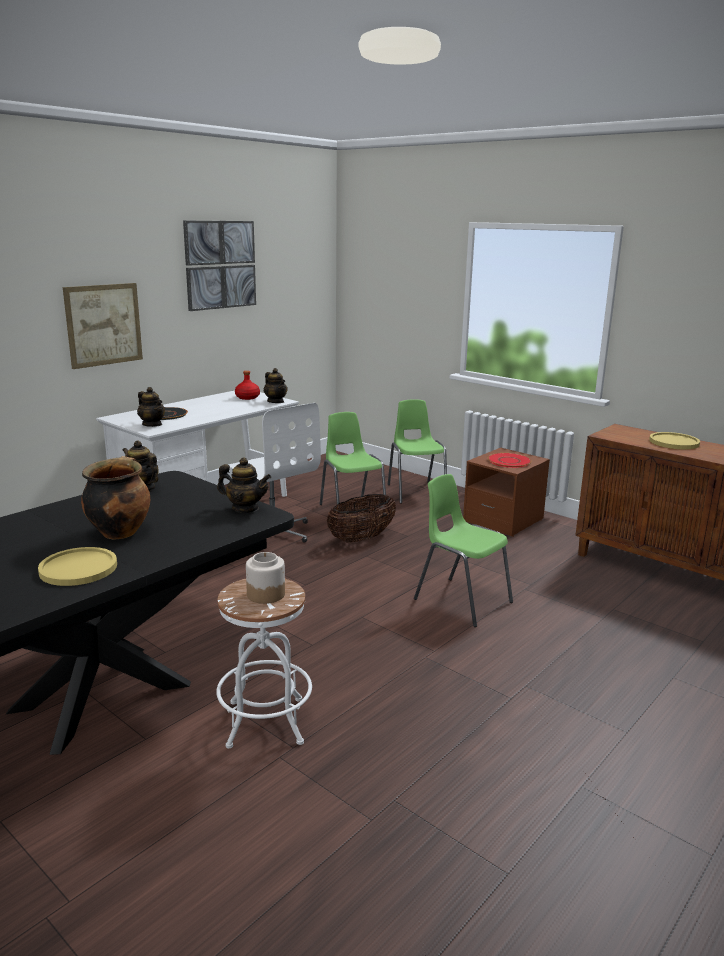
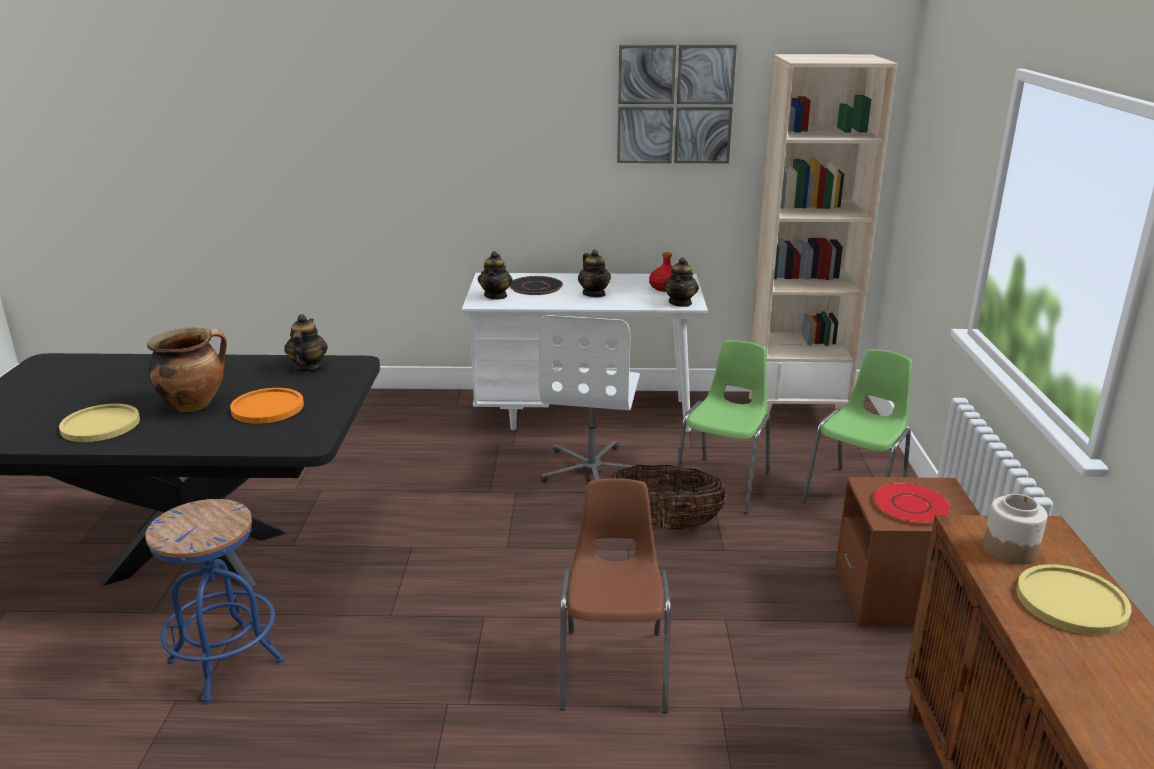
camera: 50 degrees right, 5 degrees up
picture [63,283,143,369] -> none
white stool [216,579,312,748] -> blue stool [145,499,284,703]
teapot [217,458,271,513] -> teapot moved to [578,250,611,297]
jar [246,552,285,604] -> jar moved to [983,494,1047,565]
green chair [414,474,513,627] -> brown chair [560,478,671,713]
none -> orange plate [230,388,304,424]
none -> beige bookcase [749,54,898,427]

